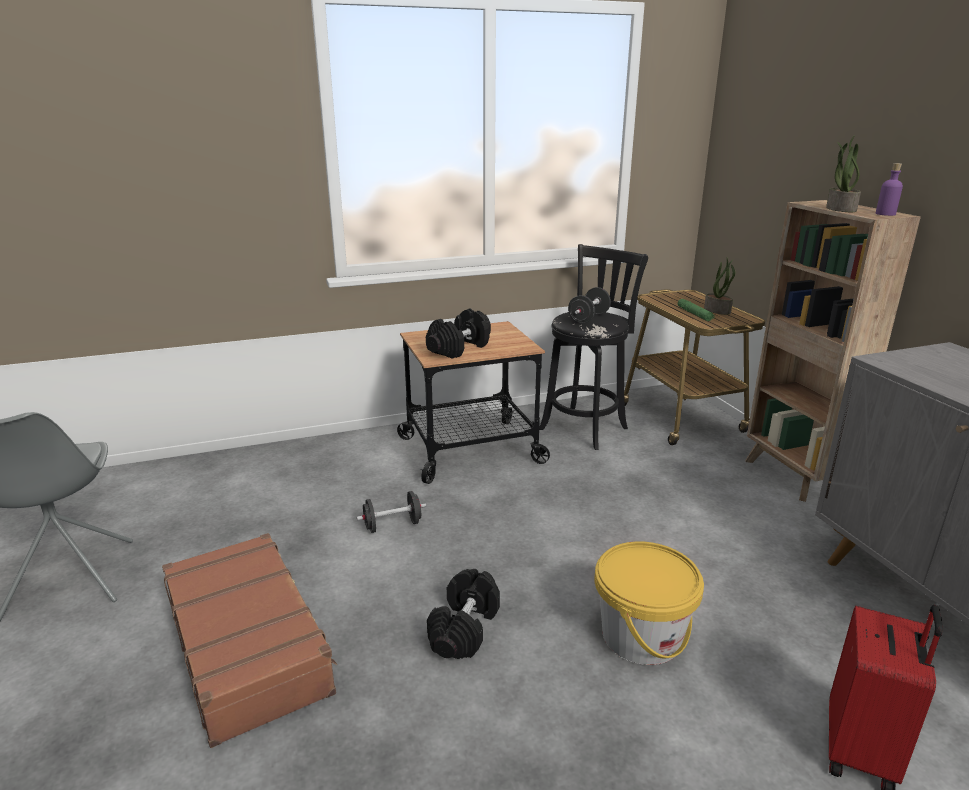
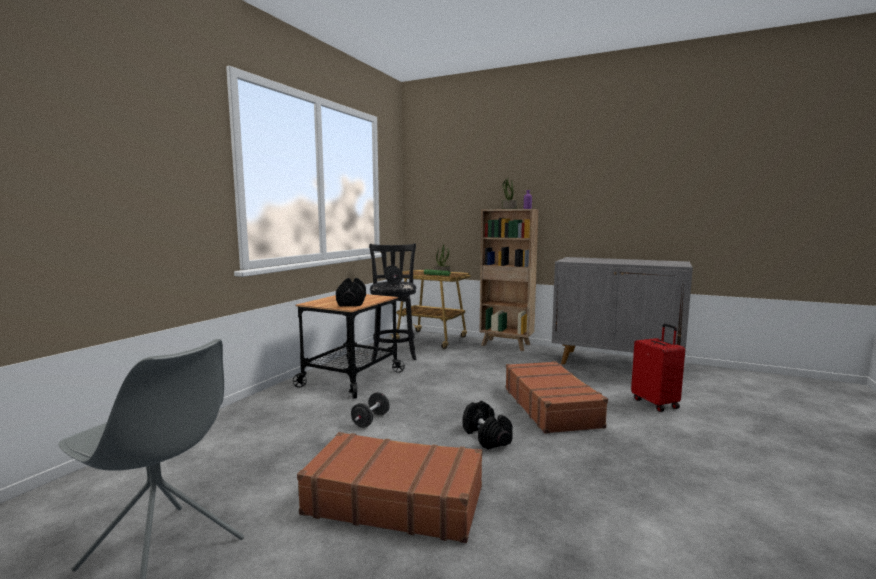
camera: 45 degrees left, 15 degrees down
yellow bucket [594,542,704,665] -> brown suitcase [505,361,608,434]

